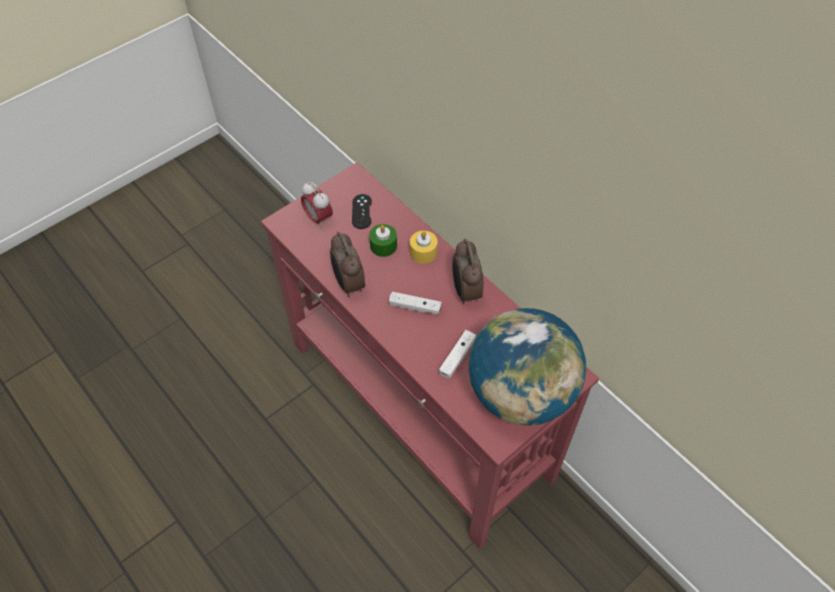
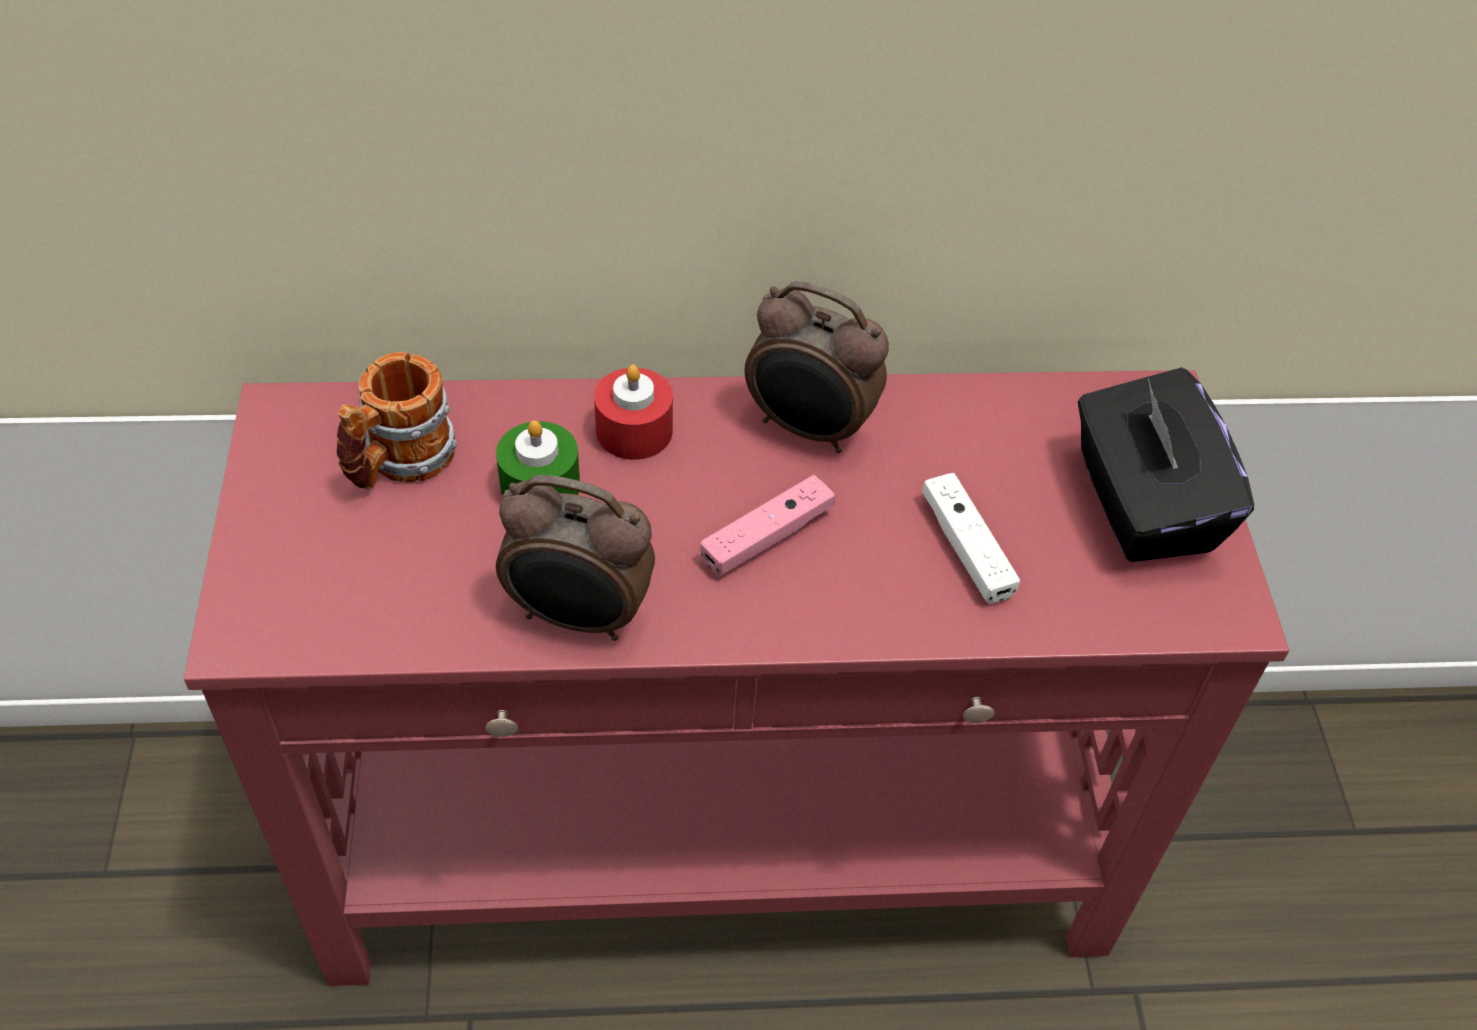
camera: 55 degrees left, 5 degrees down
alarm clock [301,182,333,229] -> none
black game controller [352,194,372,229] -> mug [337,351,457,489]
white game controller [389,292,442,315] -> pink game controller [700,475,835,576]
yellow candle [410,231,438,264] -> red candle [594,365,673,460]
globe [469,308,586,426] -> black tissue box [1078,367,1254,562]

